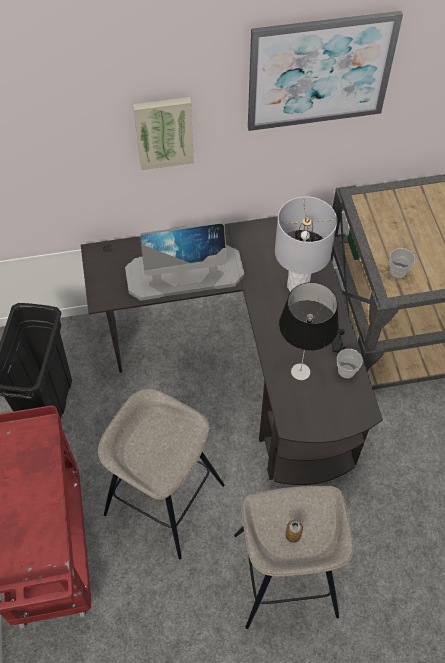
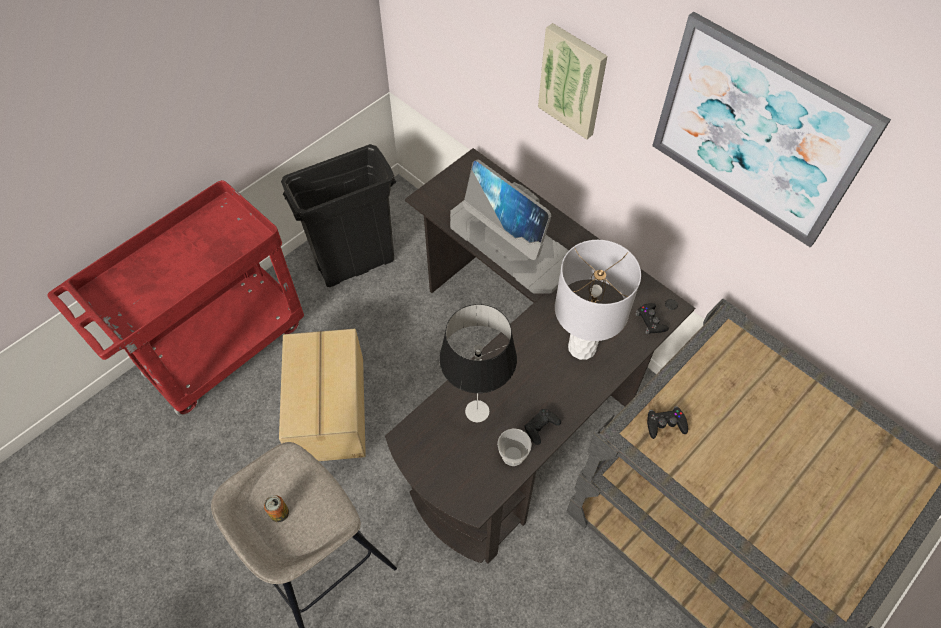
camera: 55 degrees right, 0 degrees up
grey stool [98,389,225,559] -> cardboard box [279,329,366,461]
cup [389,248,415,278] -> black game controller [647,406,688,439]

